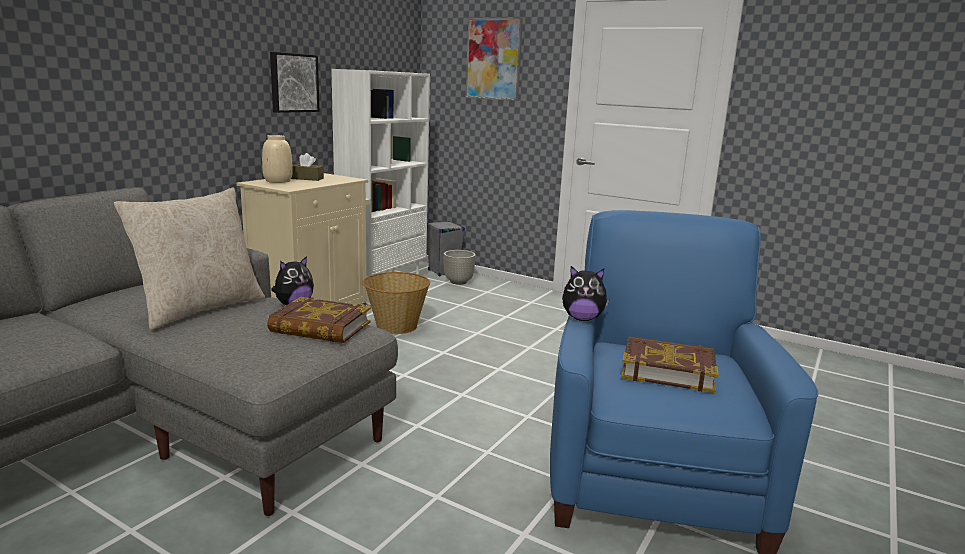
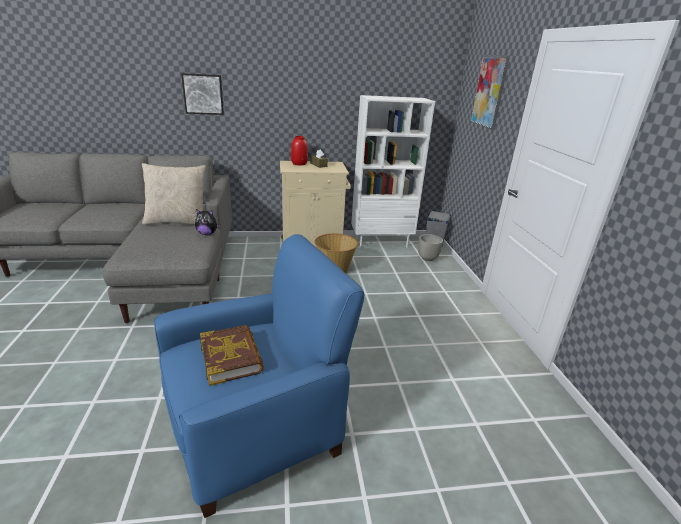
camera: 50 degrees right, 10 degrees up
beige vase [262,135,293,183] -> red vase [291,136,308,165]
book [267,297,371,343] -> none
picture [270,52,320,113] -> picture moved to [181,73,224,115]
plush toy [562,266,609,321] -> none

